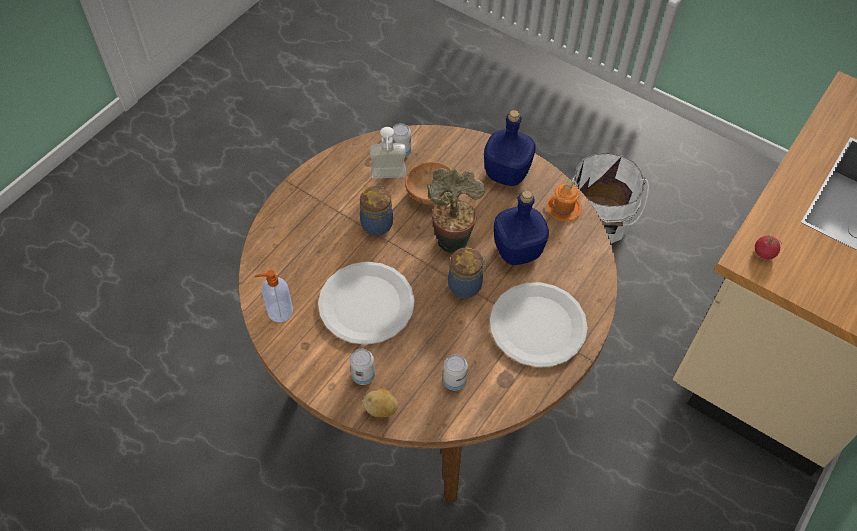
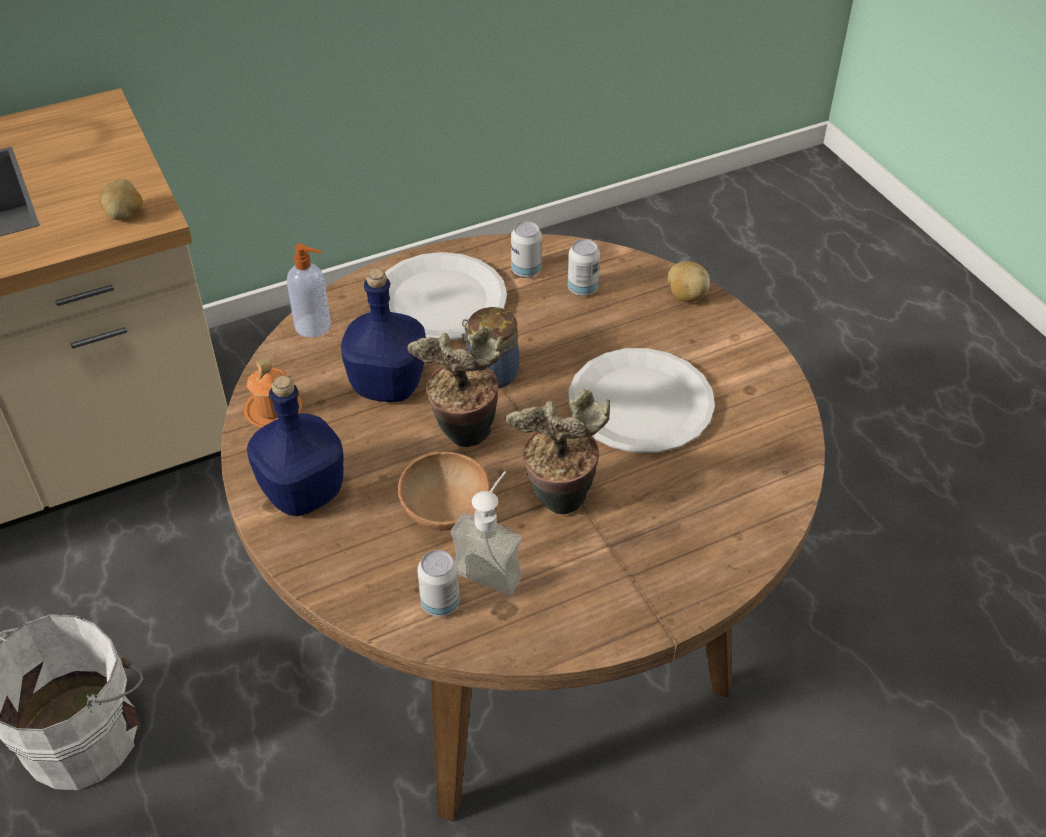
camera: 150 degrees left, 10 degrees down
soap dispenser [255,270,293,322] -> soap dispenser moved to [287,243,331,337]
can [350,349,375,385] -> can moved to [511,221,542,277]
jar [360,185,393,236] -> potted plant [505,389,610,514]
tomato [755,235,782,259] -> potato [99,179,143,220]

